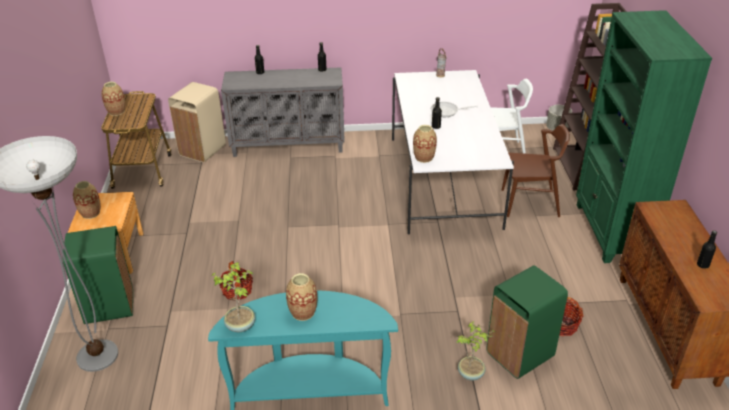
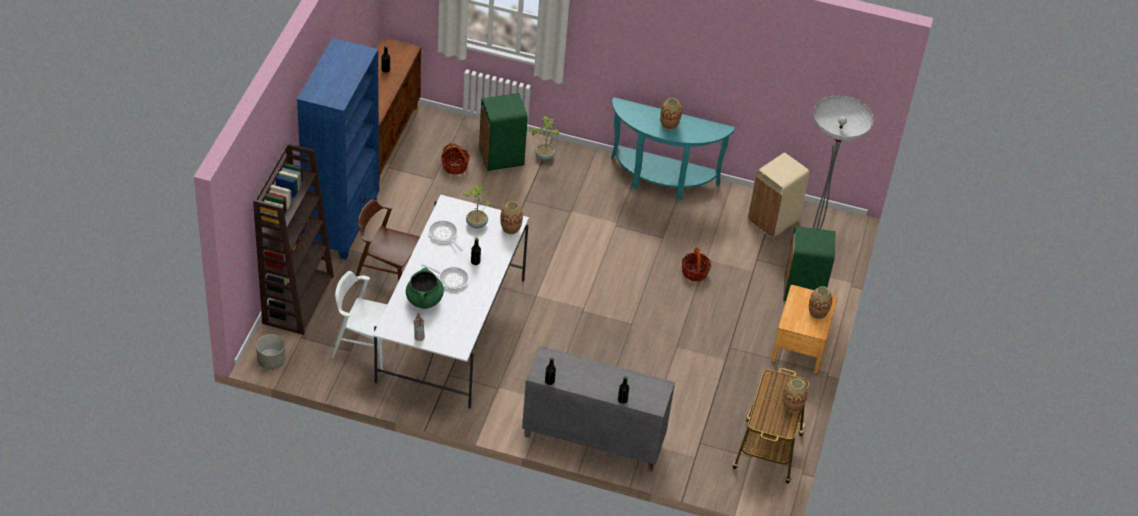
camera: 165 degrees left, 10 degrees up
beige trash can [168,82,226,162] -> beige trash can moved to [748,153,810,238]
potted plant [211,262,255,332] -> potted plant moved to [463,182,491,229]
green bookcase [576,10,712,263] -> blue bookcase [297,38,379,260]
none -> green cooking pot [406,267,444,309]
none -> frying pan [428,220,462,251]

